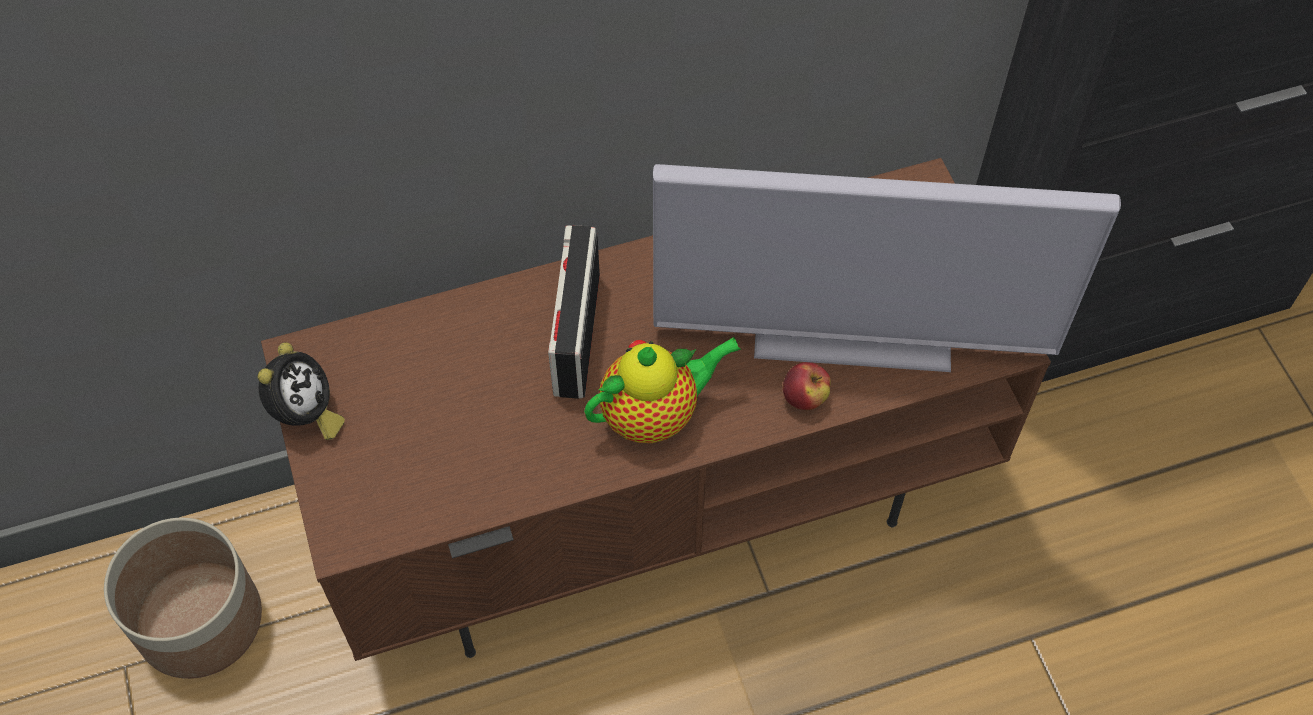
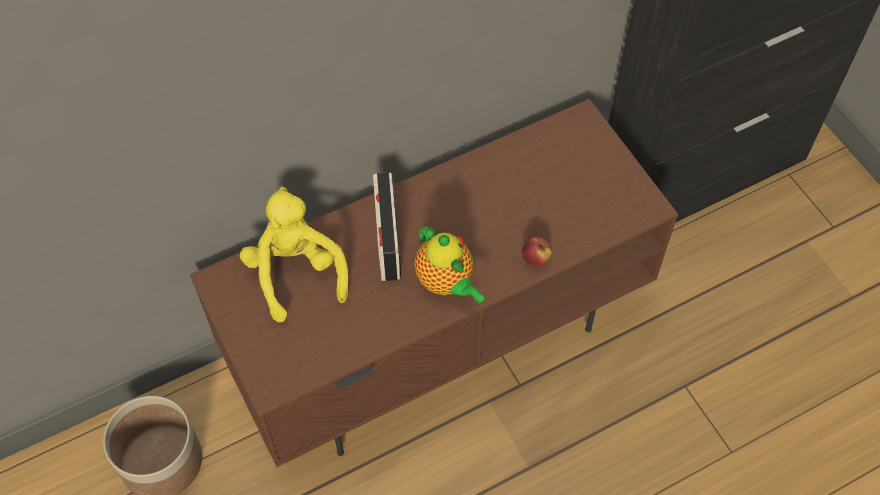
camera: 10 degrees left, 0 degrees up
alarm clock [258,342,345,440] -> none
teapot [584,337,741,443] -> teapot turned 90 degrees clockwise [414,226,484,303]
television [653,164,1121,372] -> none
none -> yellow plush toy [240,187,349,322]

